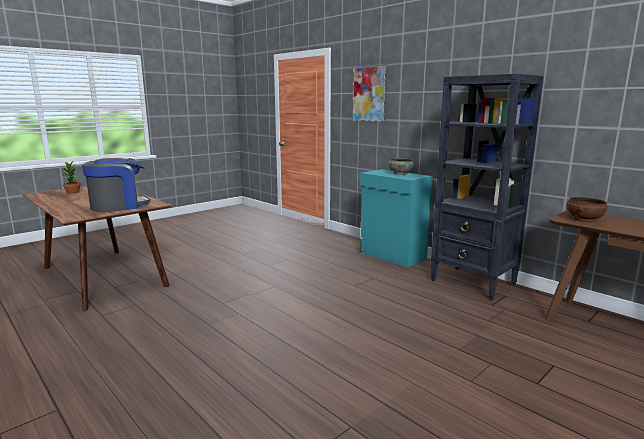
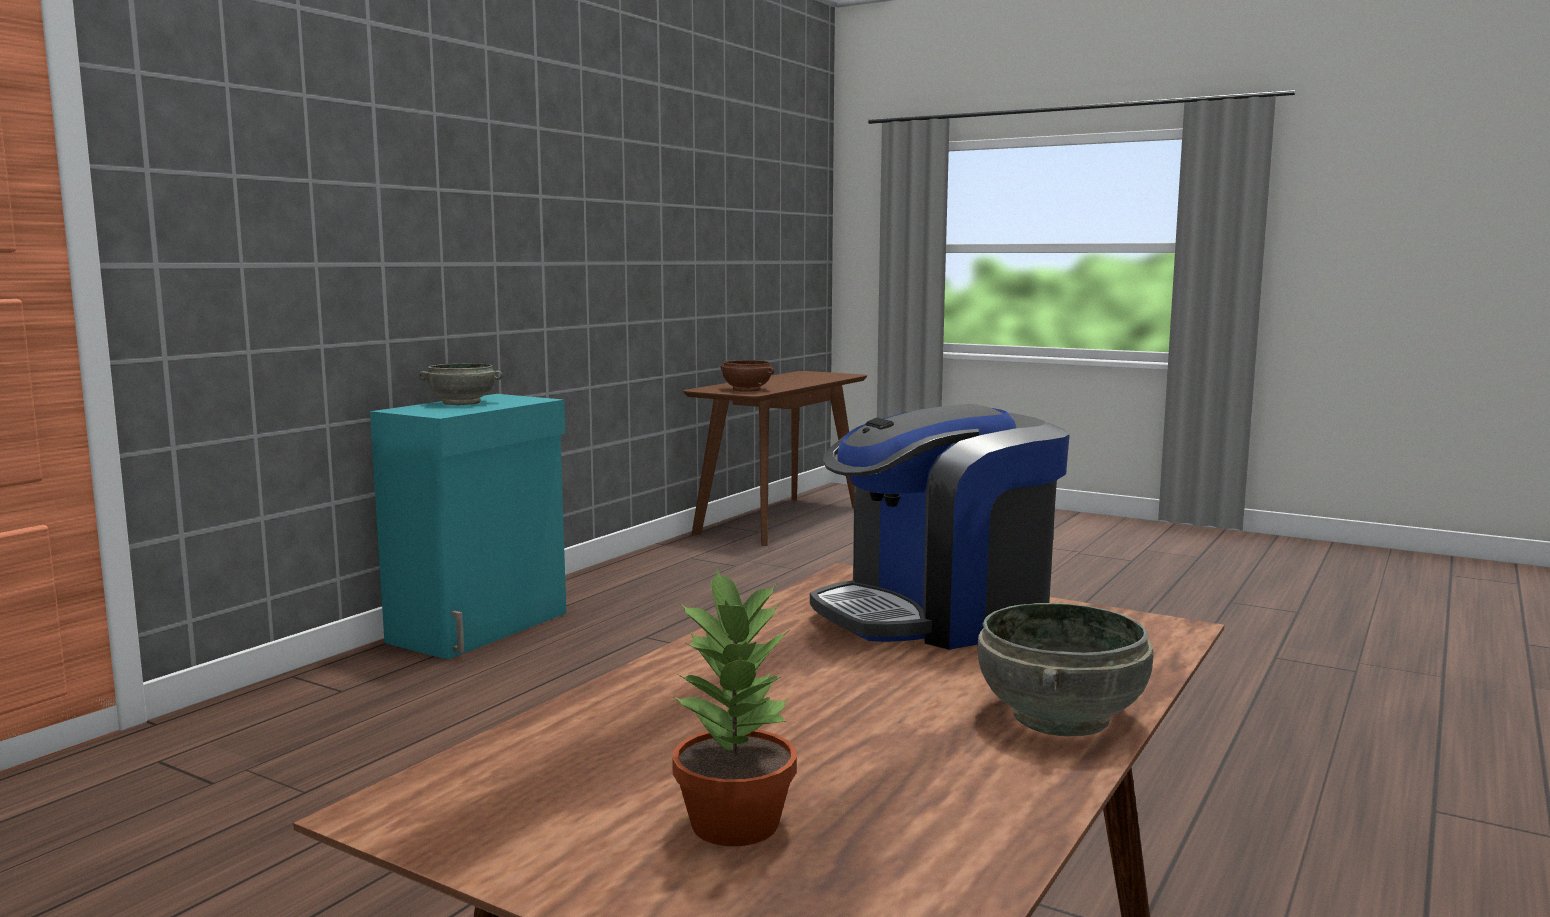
camera: 105 degrees left, 5 degrees down
coffee machine [82,158,150,212] -> coffee machine turned 60 degrees counterclockwise [810,404,1070,650]
picture [352,64,388,122] -> none
black bookcase [431,74,544,301] -> none
none -> grey bowl [978,603,1154,736]

